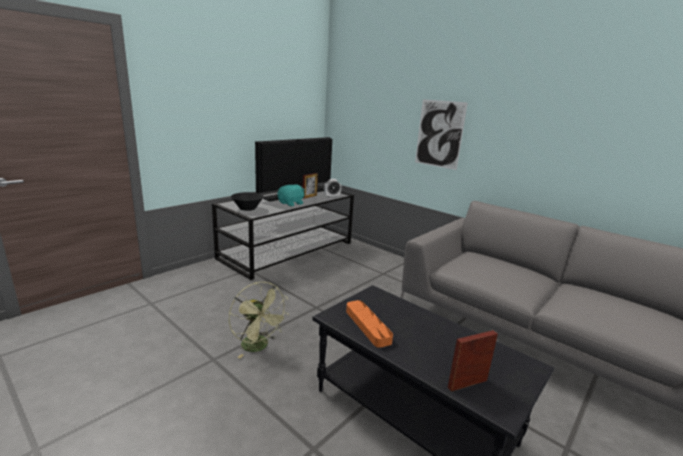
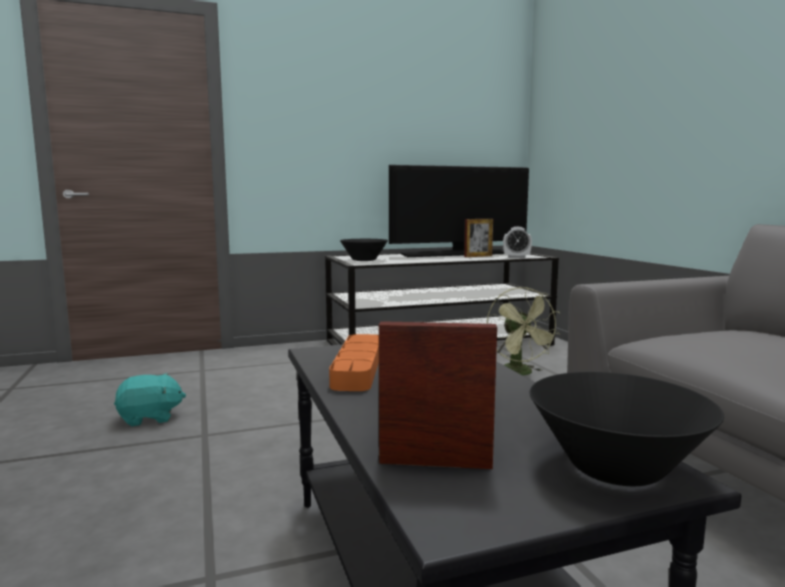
camera: 30 degrees right, 10 degrees down
green fan [229,282,289,358] -> green fan moved to [487,287,560,375]
turquoise plush toy [277,184,305,206] -> turquoise plush toy moved to [114,373,186,426]
picture [415,99,468,170] -> none
none -> black bowl [530,372,724,486]

